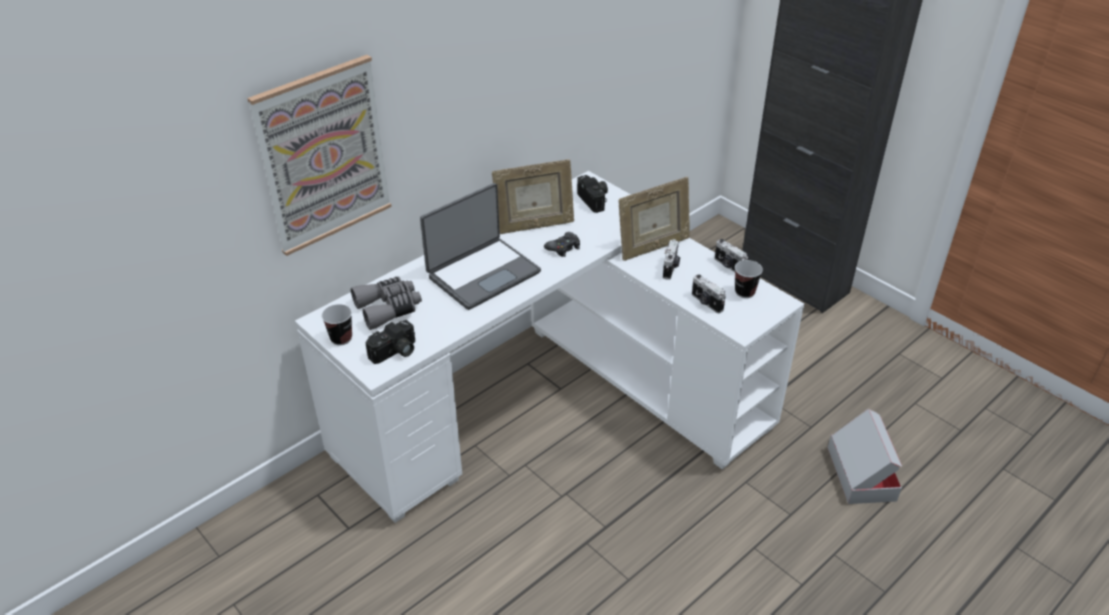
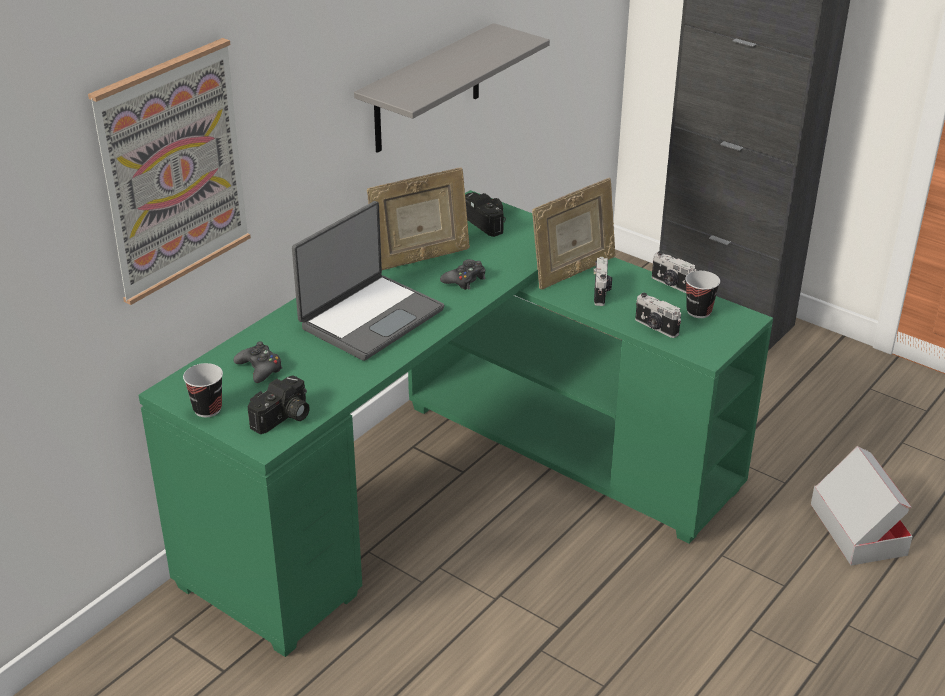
camera: 10 degrees left, 5 degrees down
white desk [295,171,804,523] -> green desk [139,190,773,657]
grey binoculars [351,276,422,330] -> black game controller [234,341,282,383]
none -> grey shelf [354,23,550,153]

